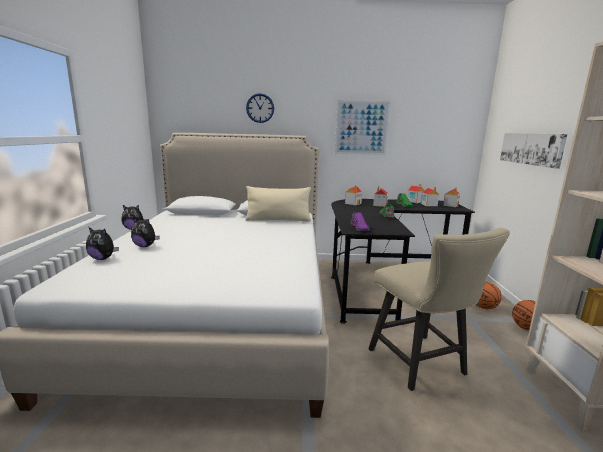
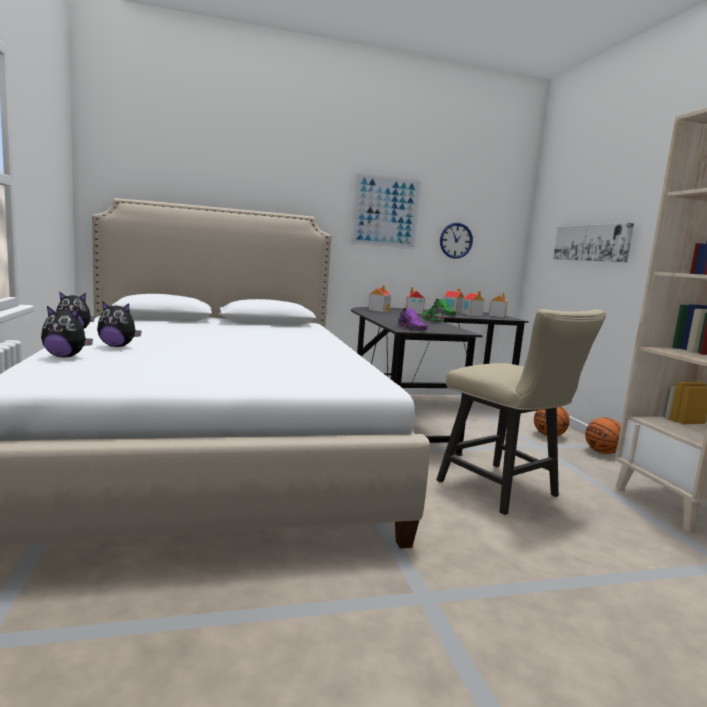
camera: 15 degrees left, 5 degrees down
wall clock [246,93,274,123] -> wall clock moved to [440,223,473,259]
beige pillow [246,186,311,222] -> none

